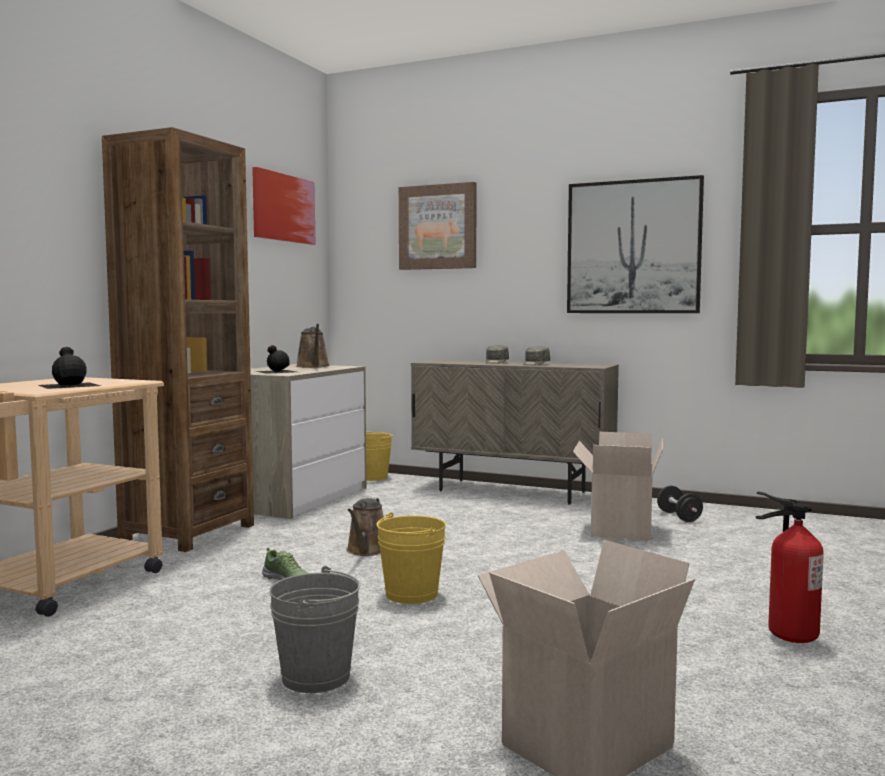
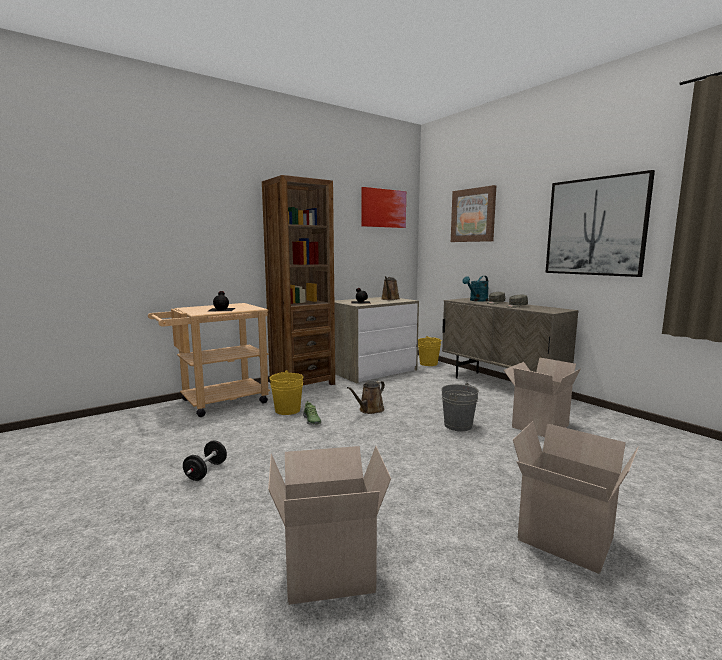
camera: 30 degrees right, 5 degrees up
grey bucket [269,566,361,693] -> grey bucket moved to [441,382,479,431]
yellow bucket [377,512,446,604] -> yellow bucket moved to [269,370,303,415]
black dumbbell [657,486,703,522] -> black dumbbell moved to [183,440,227,481]
fire extinguisher [755,492,824,643] -> cardboard box [513,421,639,574]
none -> turquoise watering can [462,276,489,301]

